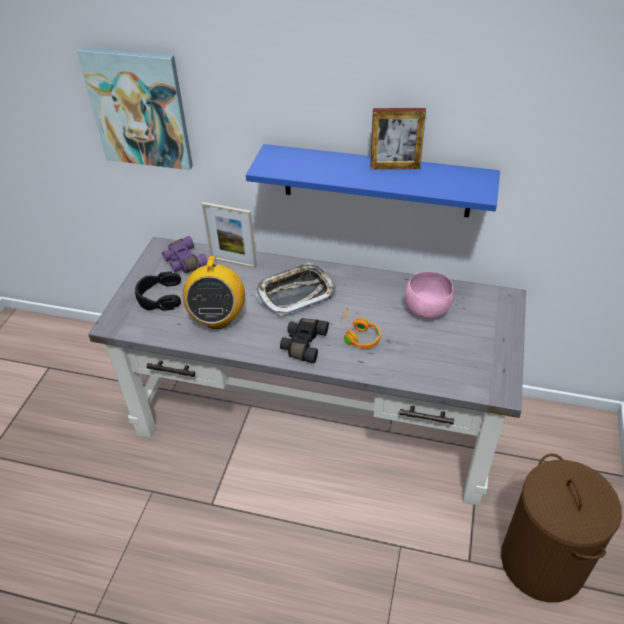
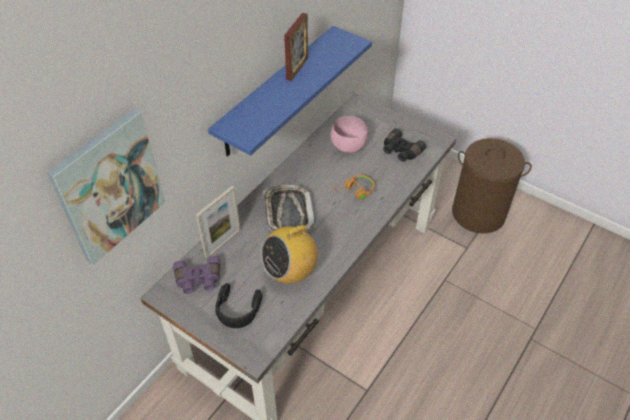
camera: 70 degrees left, 5 degrees up
radio [183,255,245,329] -> radio turned 120 degrees clockwise [260,216,318,284]
black binoculars [280,318,329,363] -> black binoculars moved to [383,128,426,162]

